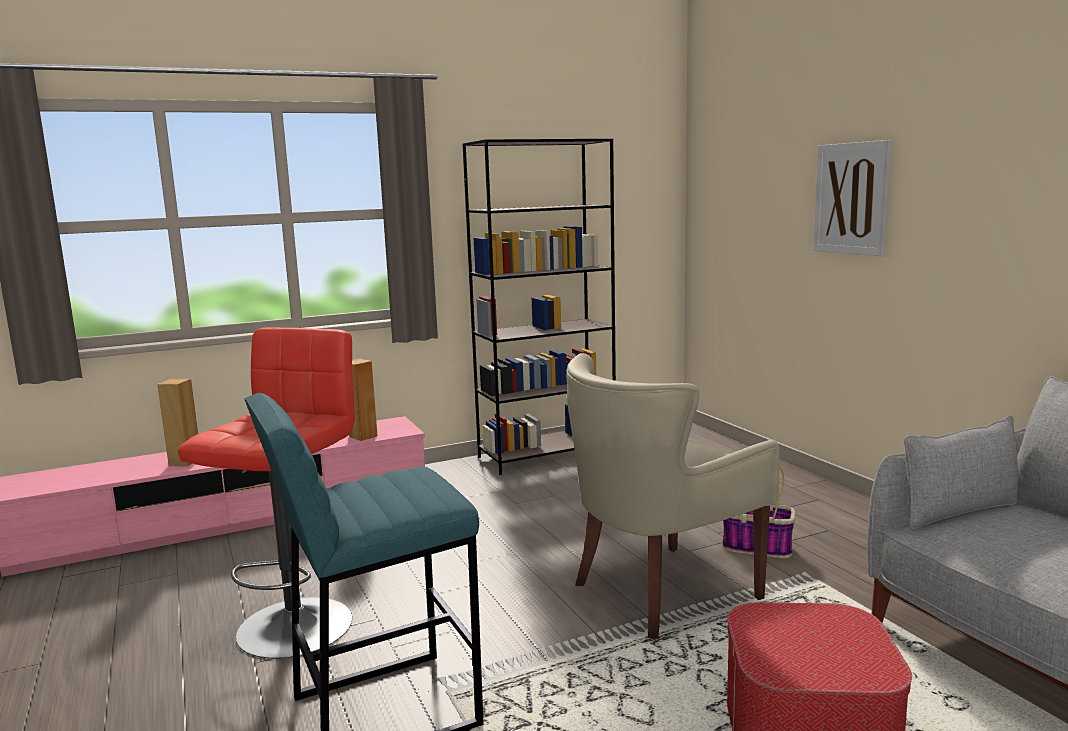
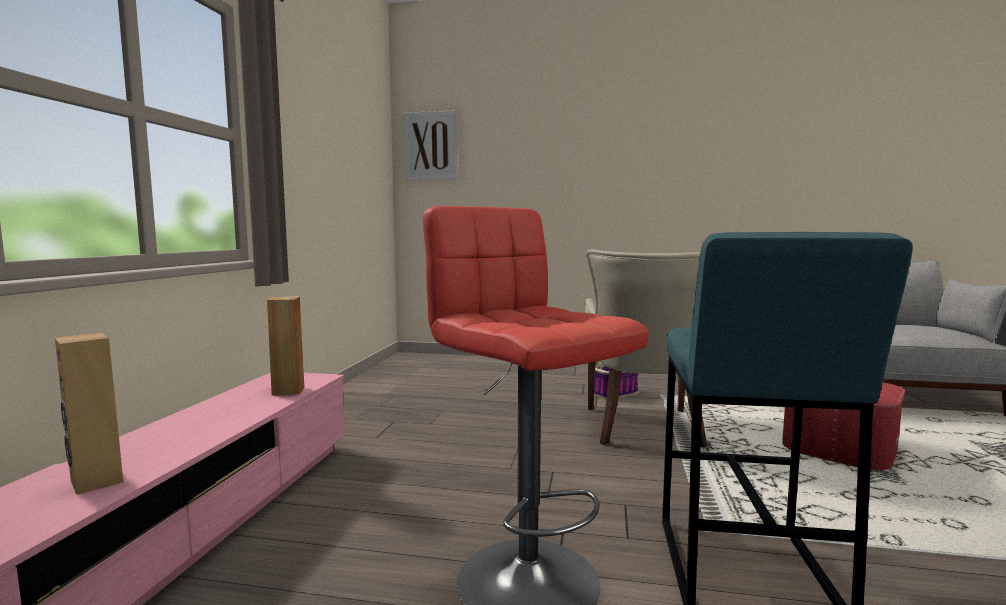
camera: 55 degrees left, 5 degrees down
brown bookcase [462,139,616,475] -> none
picture [813,140,891,256] -> picture moved to [403,110,458,181]

